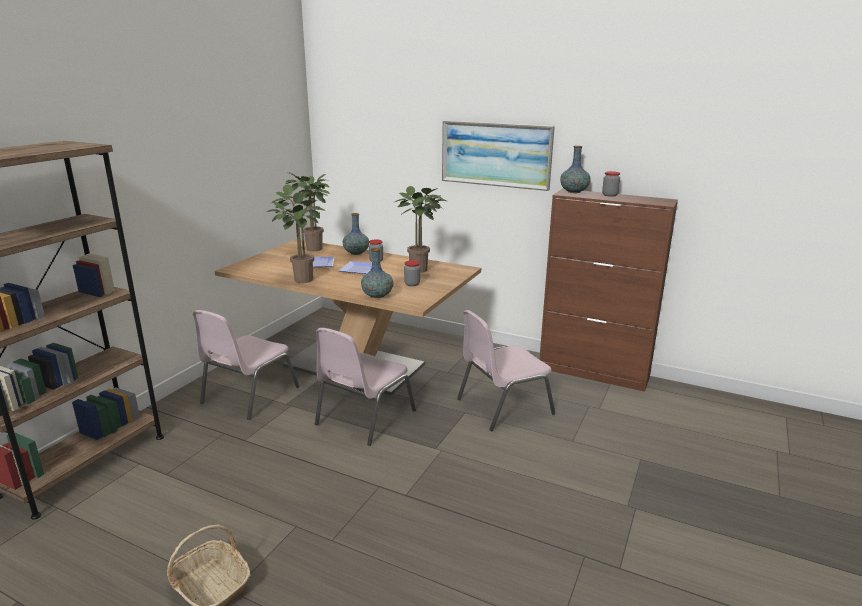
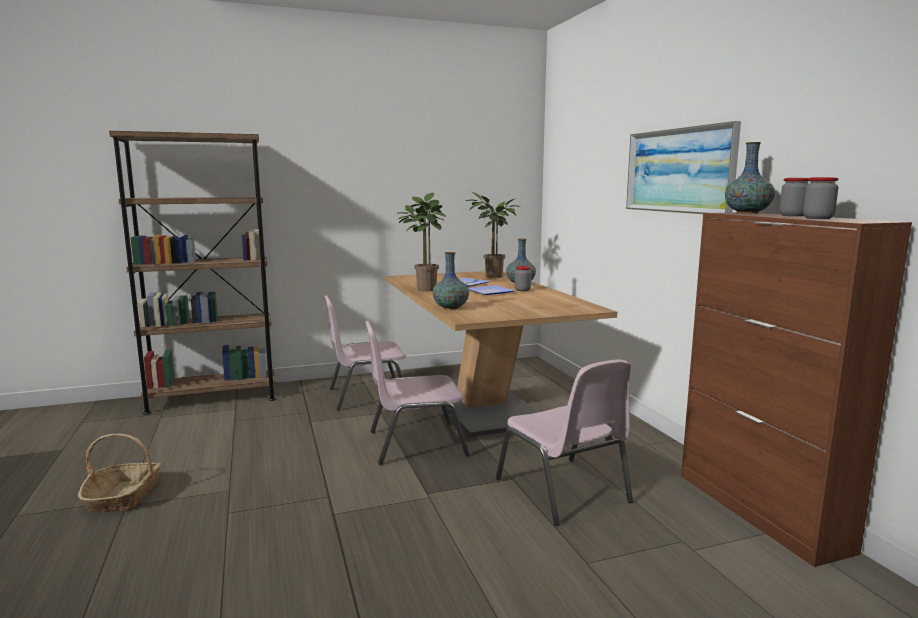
camera: 45 degrees right, 10 degrees down
potted plant [395,186,447,273] -> none
jar [404,260,420,286] -> jar moved to [803,177,839,219]
pink chair [457,310,555,431] -> pink chair turned 135 degrees counterclockwise [496,359,633,526]

